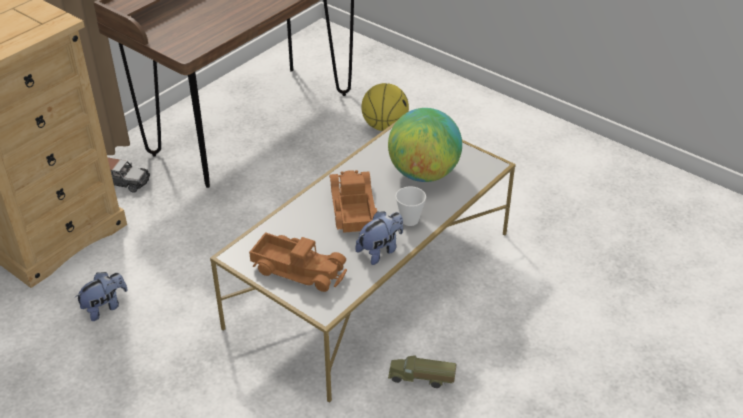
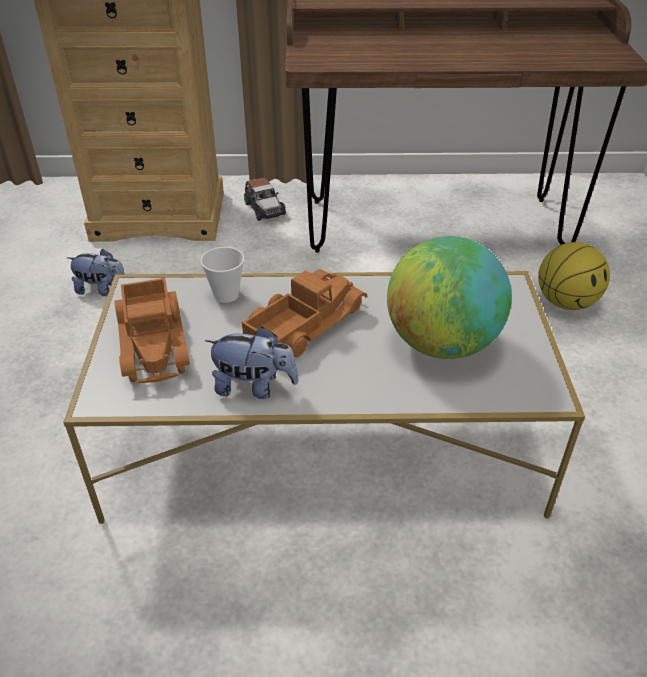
camera: 50 degrees right, 0 degrees up
toy truck [388,356,456,388] -> none
cup [395,186,426,226] -> cup moved to [200,247,245,303]

